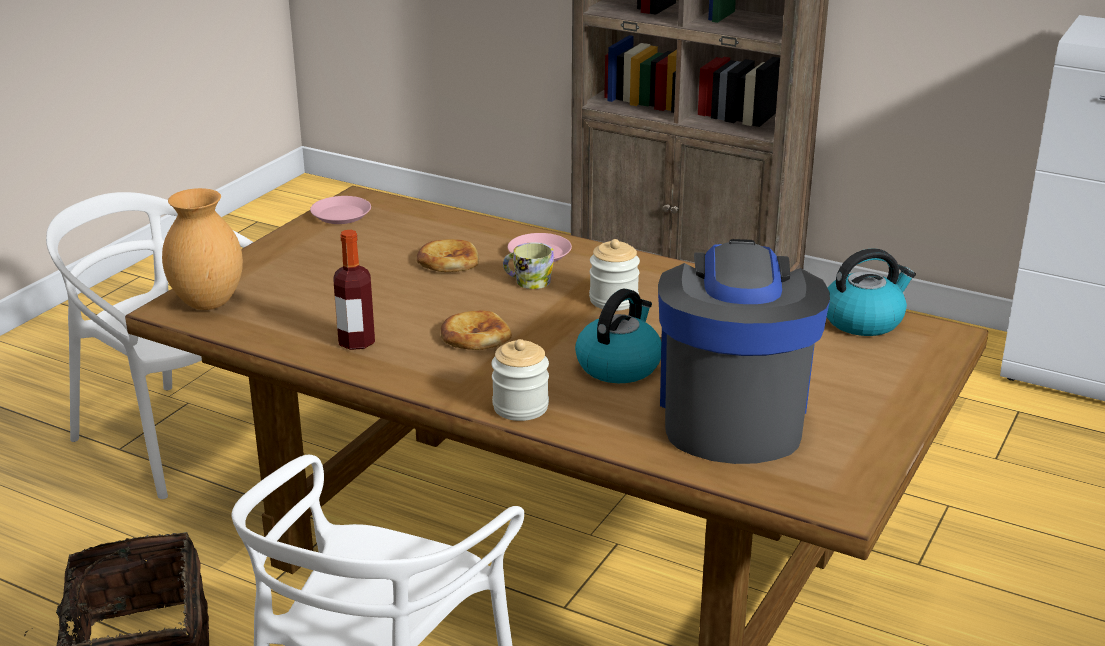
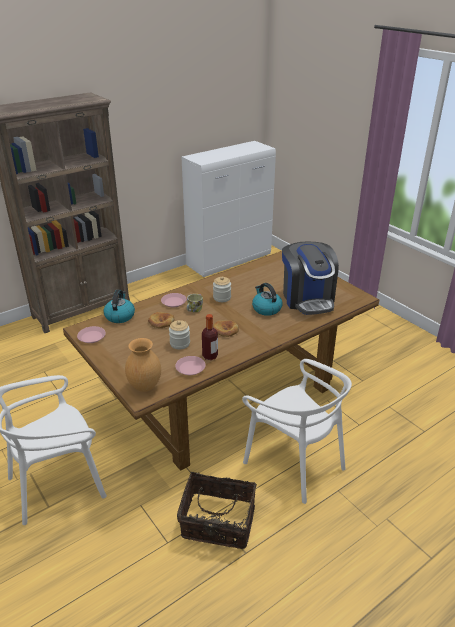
camera: 65 degrees left, 5 degrees up
jar [491,339,549,421] -> jar moved to [169,320,190,349]
coffee machine [658,239,830,464] -> coffee machine turned 135 degrees counterclockwise [282,241,339,315]
kettle [827,248,916,336] -> kettle moved to [103,289,135,323]
none -> pink plate [175,356,206,375]

